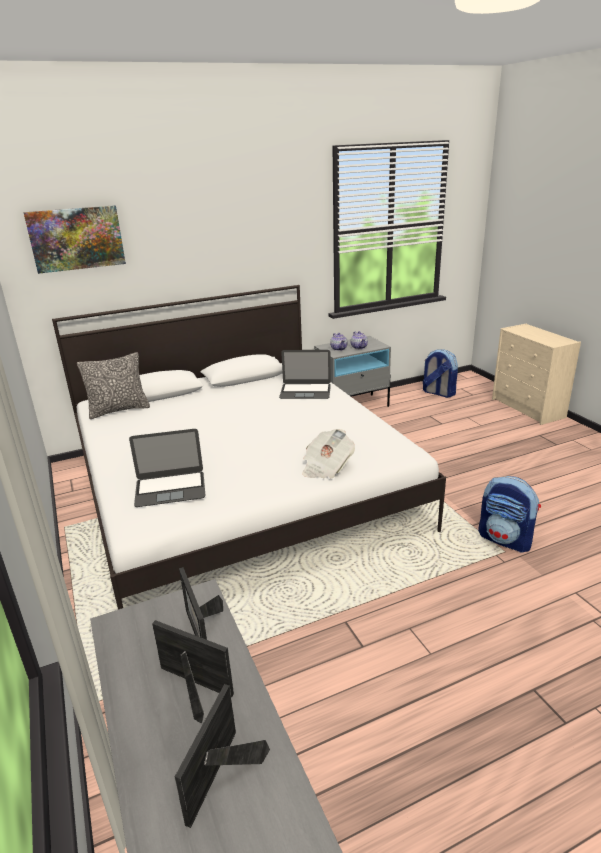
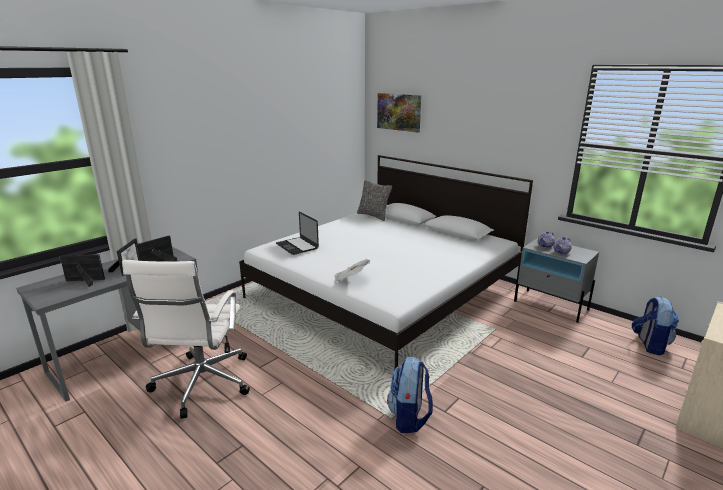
camera: 65 degrees right, 5 degrees down
laptop [279,350,331,399] -> none
none -> white office chair [122,260,250,419]

